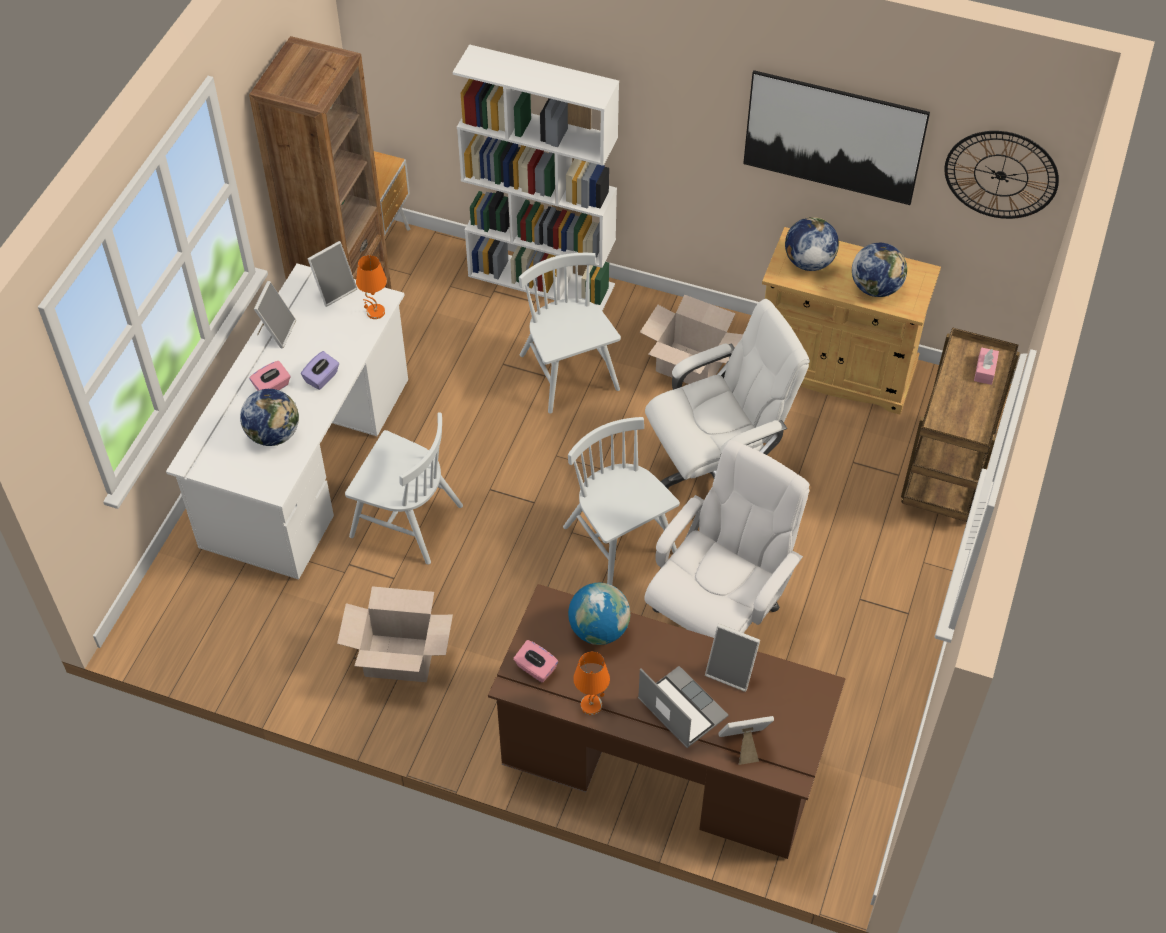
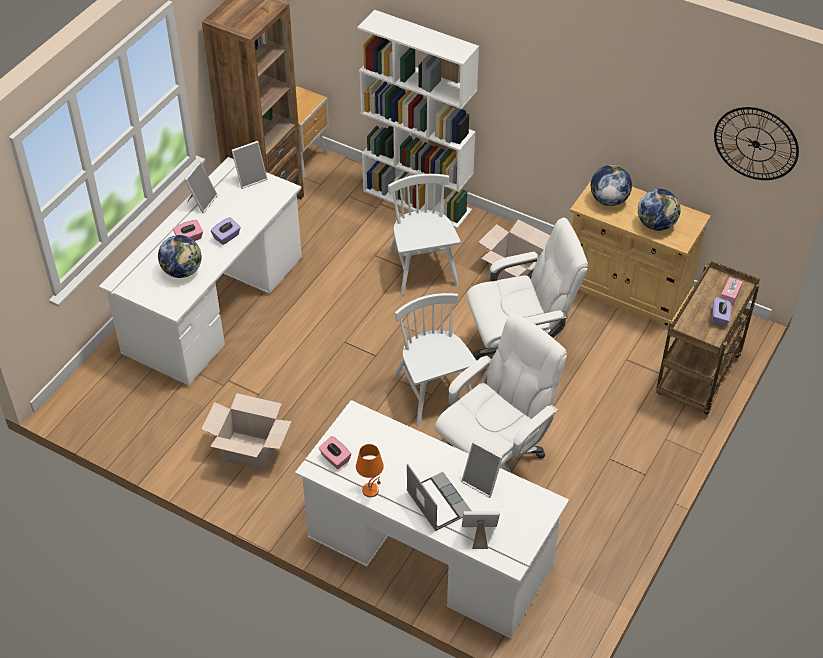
camera: 10 degrees right, 5 degrees down
white chair [345,412,463,564] -> none
orange table lamp [356,255,387,319] -> none
brown desk [488,584,846,859] -> white desk [295,400,569,638]
globe [568,582,630,645] -> none
picture [743,70,930,205] -> none
none -> purple tissue box [712,297,731,326]

